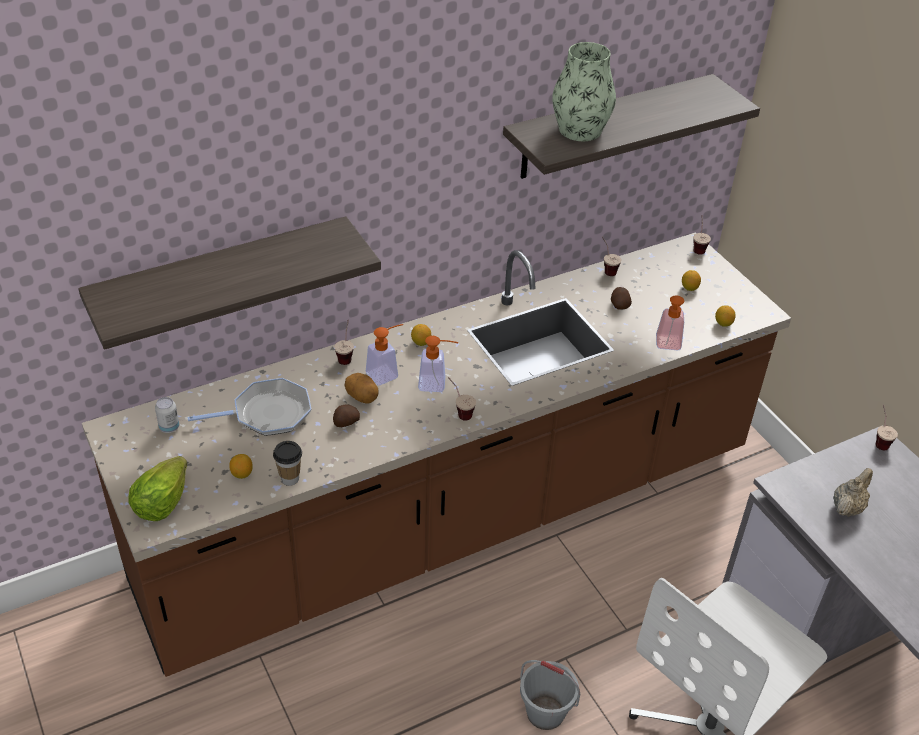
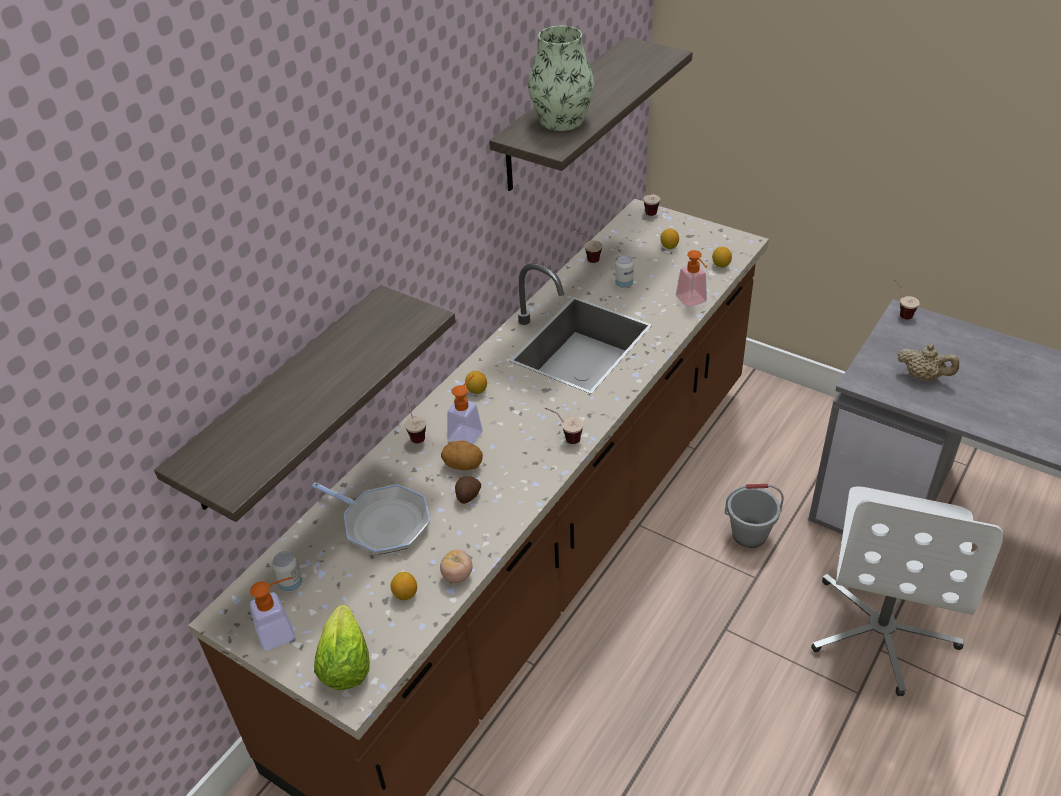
camera: 25 degrees left, 0 degrees up
frying pan [187,378,311,436] -> frying pan turned 75 degrees clockwise [312,482,430,554]
cup [273,441,302,486] -> tomato [440,550,473,583]
soap dispenser [418,336,459,392] -> soap dispenser moved to [250,577,295,651]
grey bucket [520,660,580,730] -> grey bucket moved to [725,484,784,548]
potato [611,287,632,310] -> can [615,255,634,288]
beige teapot [833,468,873,517] -> beige teapot turned 105 degrees clockwise [897,344,959,381]

